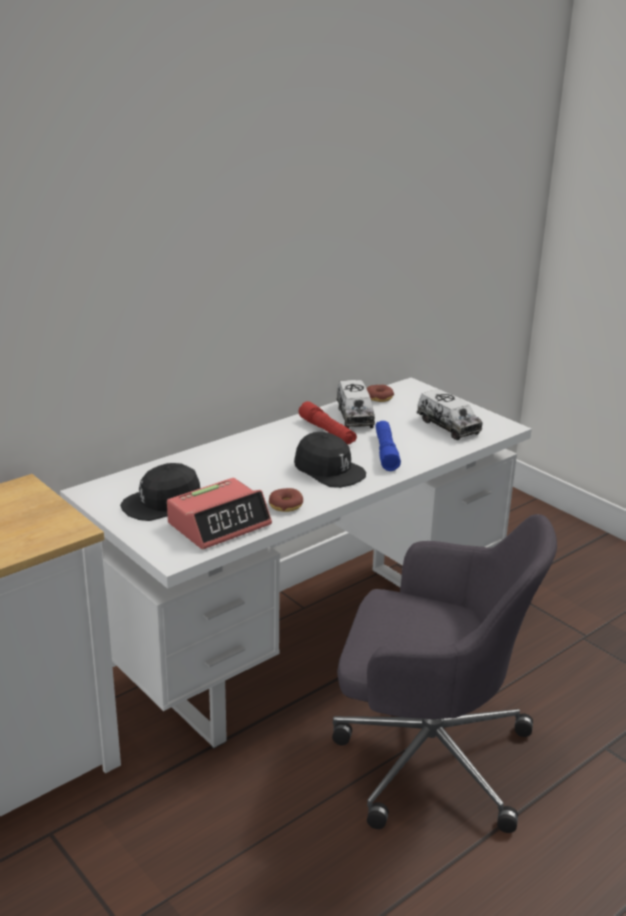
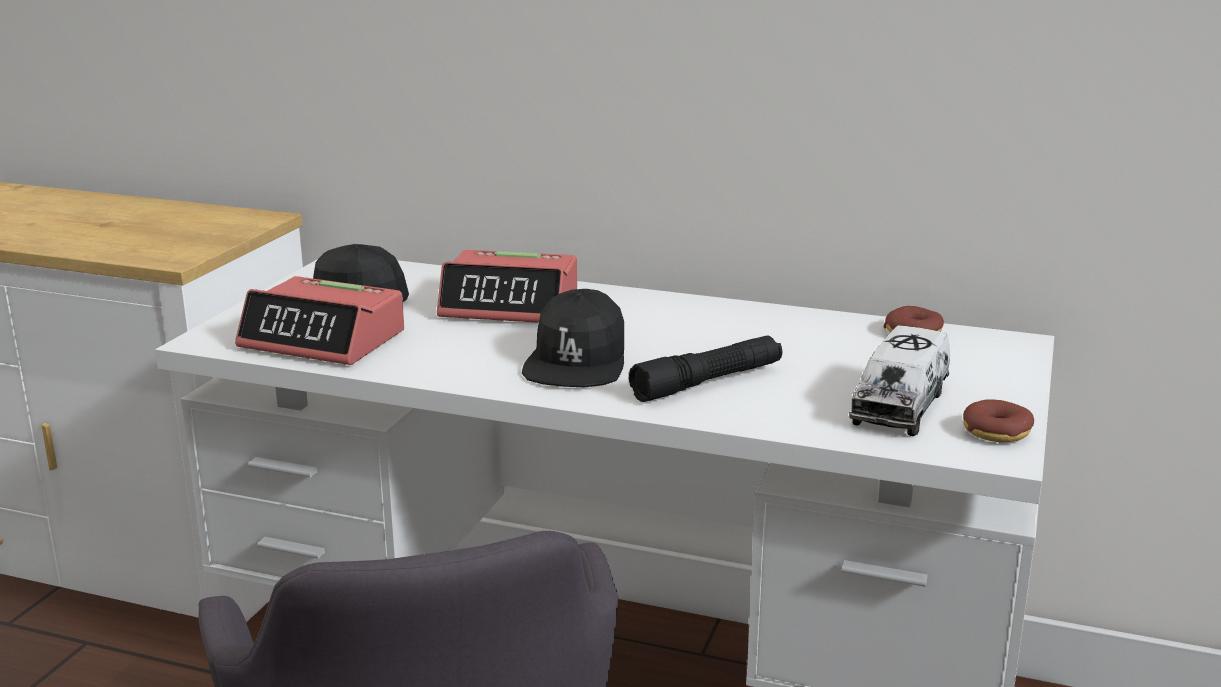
camera: 60 degrees right, 5 degrees down
donut [269,488,303,512] -> donut moved to [963,399,1034,442]
red flashlight [299,401,357,444] -> none
toy truck [336,380,375,428] -> none
blue flashlight [375,421,401,471] -> black flashlight [629,335,782,402]
none -> alarm clock [437,250,577,323]

